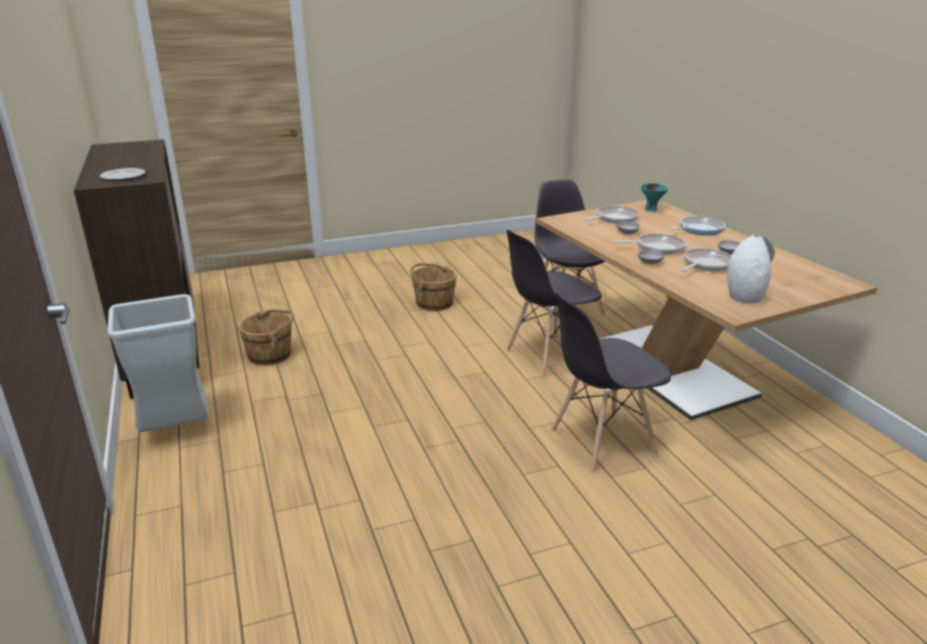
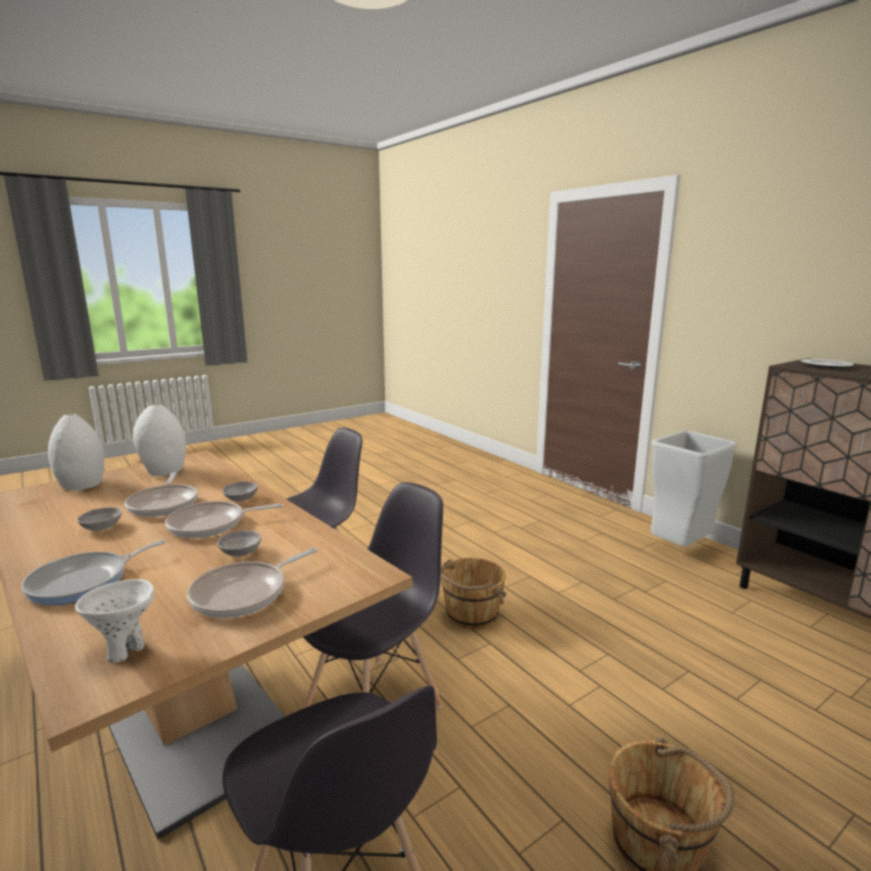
camera: 165 degrees right, 10 degrees down
brown bucket [238,309,294,366] -> brown bucket moved to [441,558,506,629]
turquoise bowl [641,183,668,212] -> white bowl [75,579,154,663]
frying pan [681,248,732,272] -> frying pan turned 45 degrees counterclockwise [124,472,198,517]
none -> white vase [48,414,104,490]

